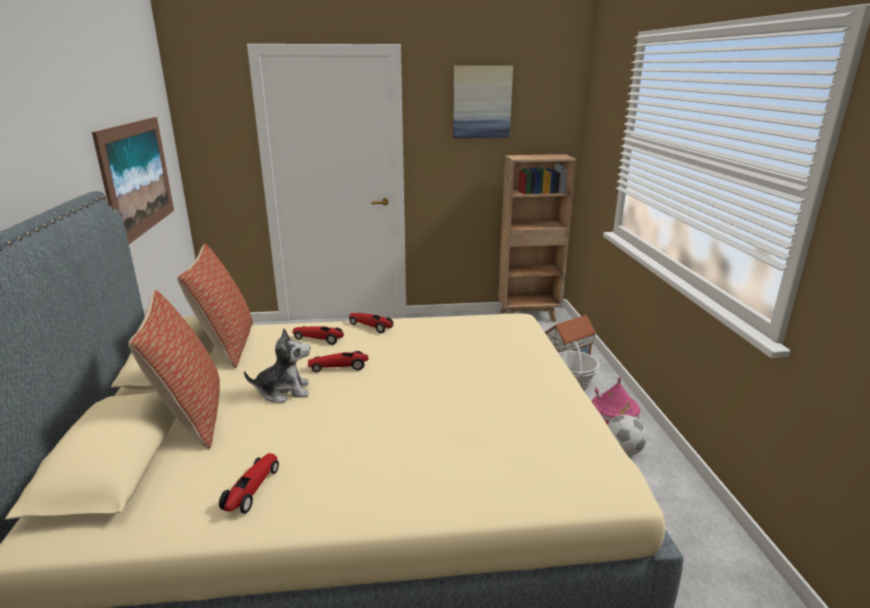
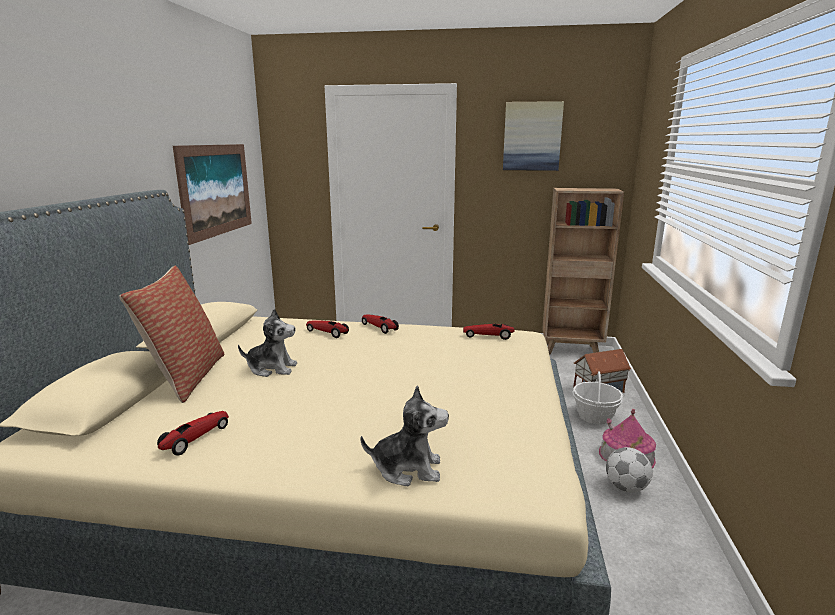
camera: 15 degrees right, 5 degrees down
pillow [177,244,253,368] -> none
toy car [308,351,368,372] -> toy car moved to [463,324,514,340]
none -> plush toy [360,385,449,486]

